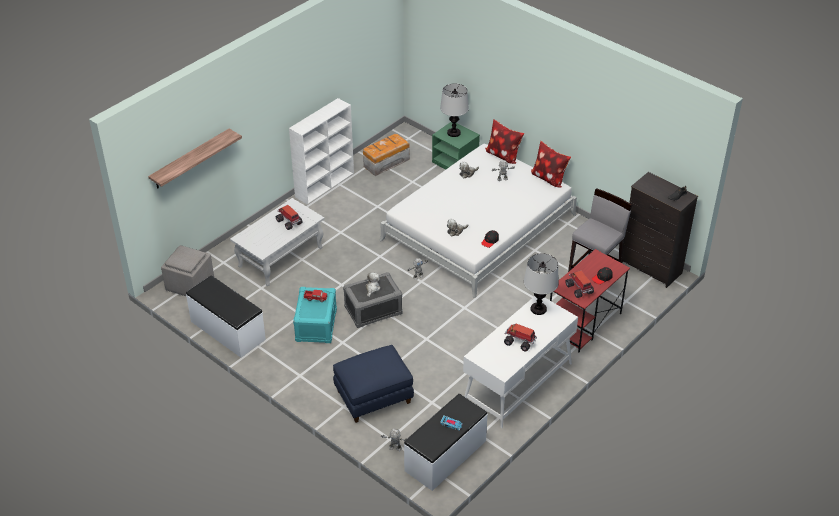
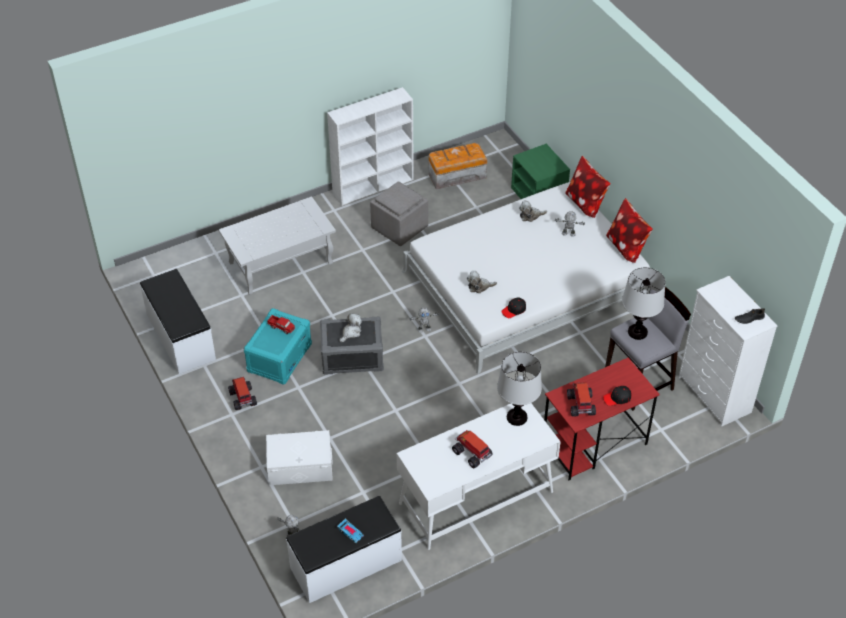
camera: 20 degrees right, 5 degrees up
shelf [148,129,242,189] -> none
grey ottoman [161,245,214,296] -> grey ottoman moved to [370,182,428,246]
toy truck [276,205,303,230] -> toy truck moved to [228,377,257,410]
blue ottoman [333,345,414,423] -> white storage box [266,430,333,485]
table lamp [440,83,469,137] -> table lamp moved to [622,267,665,340]
black dresser [622,172,698,288] -> white dresser [679,276,778,427]

